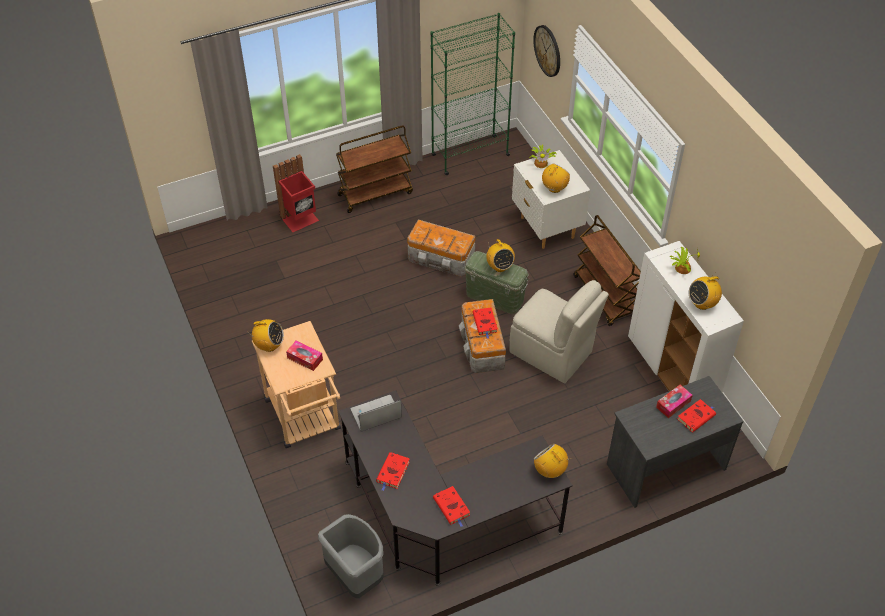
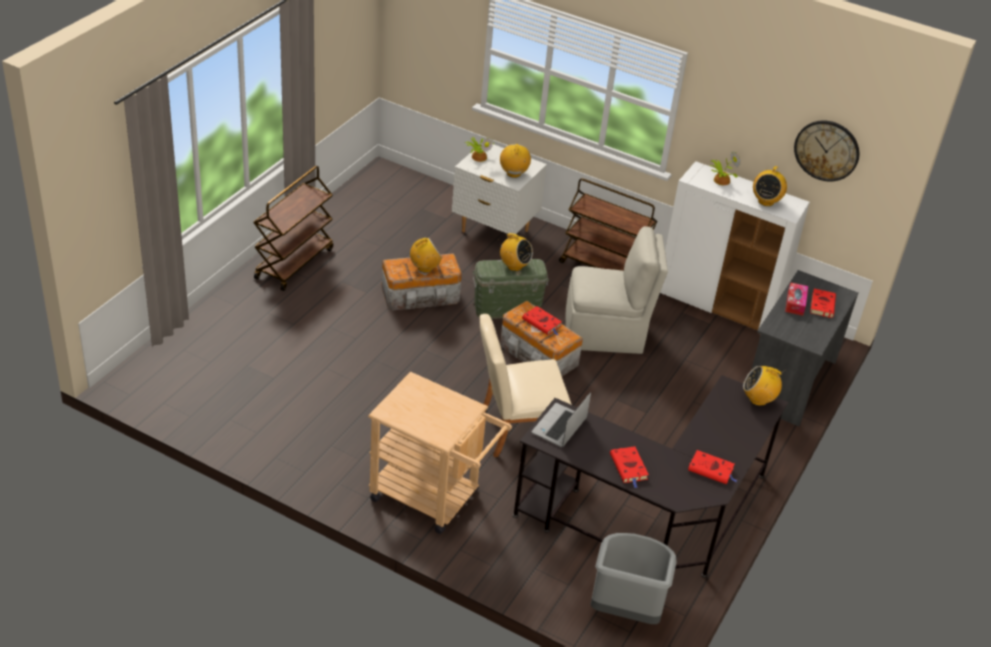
camera: 40 degrees left, 10 degrees down
radio [247,319,284,352] -> radio moved to [410,238,442,273]
red trash can [273,154,319,232] -> none
tissue box [286,340,323,371] -> none
green bookcase [430,13,515,175] -> none
wall clock [533,25,560,77] -> wall clock moved to [794,120,859,182]
none -> beige chair [480,314,572,457]

